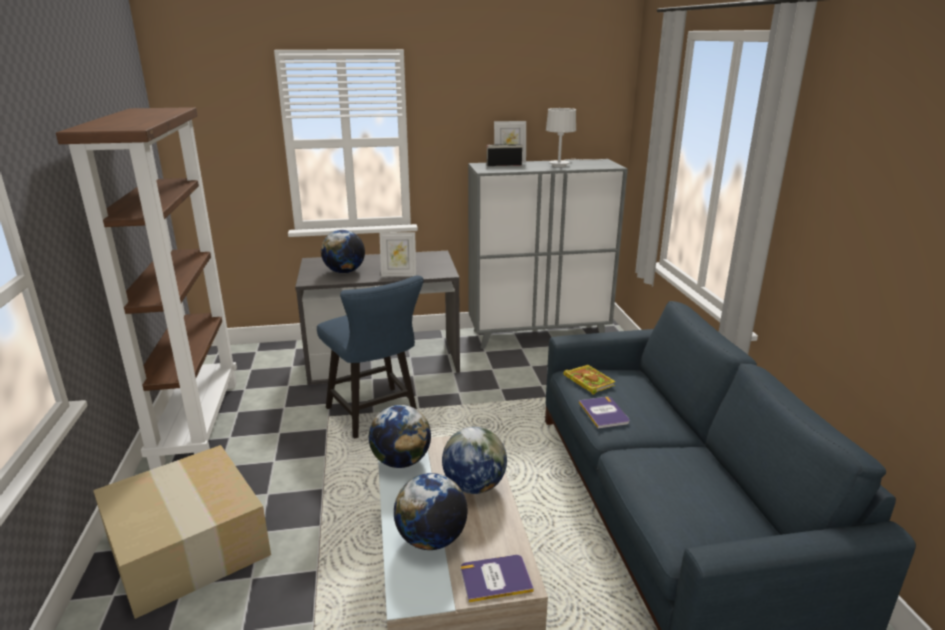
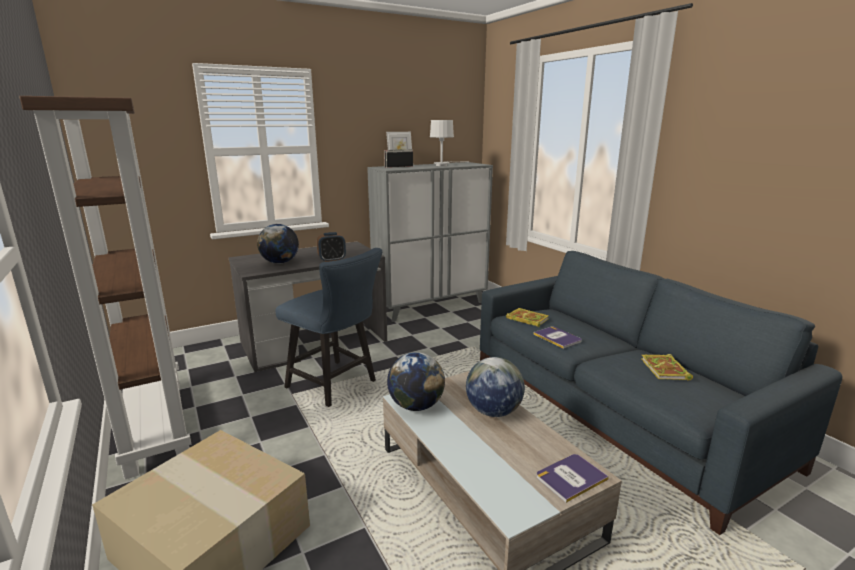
camera: 20 degrees left, 5 degrees down
picture frame [379,232,416,277] -> alarm clock [317,232,346,262]
globe [394,473,468,550] -> none
none -> book [641,354,693,380]

